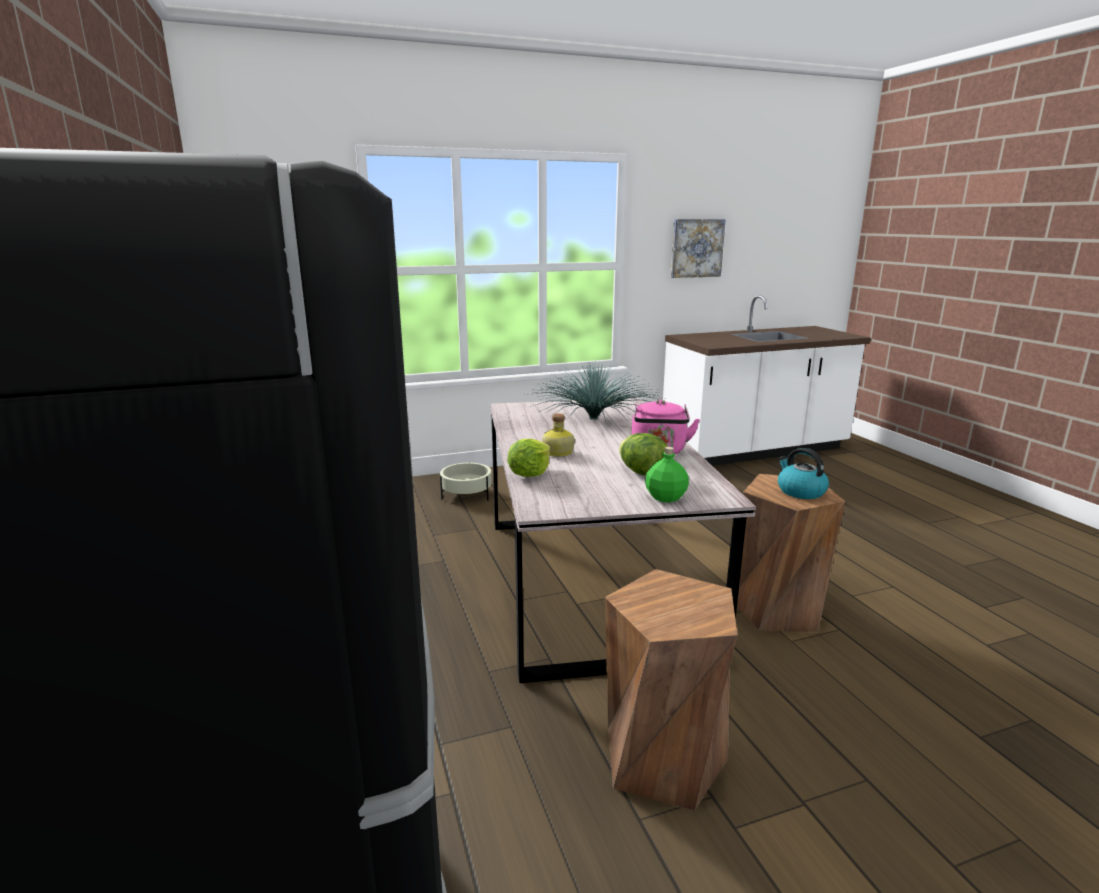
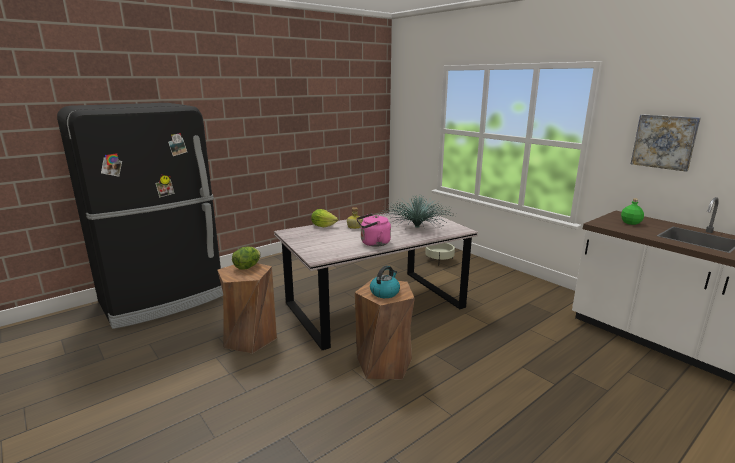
camera: 70 degrees right, 0 degrees up
lettuce [619,433,668,476] -> lettuce moved to [232,247,261,270]
green bottle [645,447,689,503] -> green bottle moved to [621,199,644,225]

